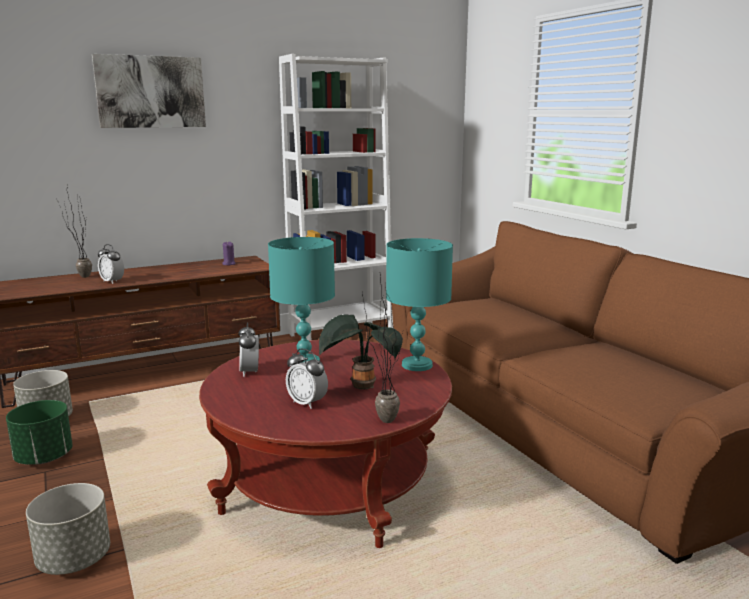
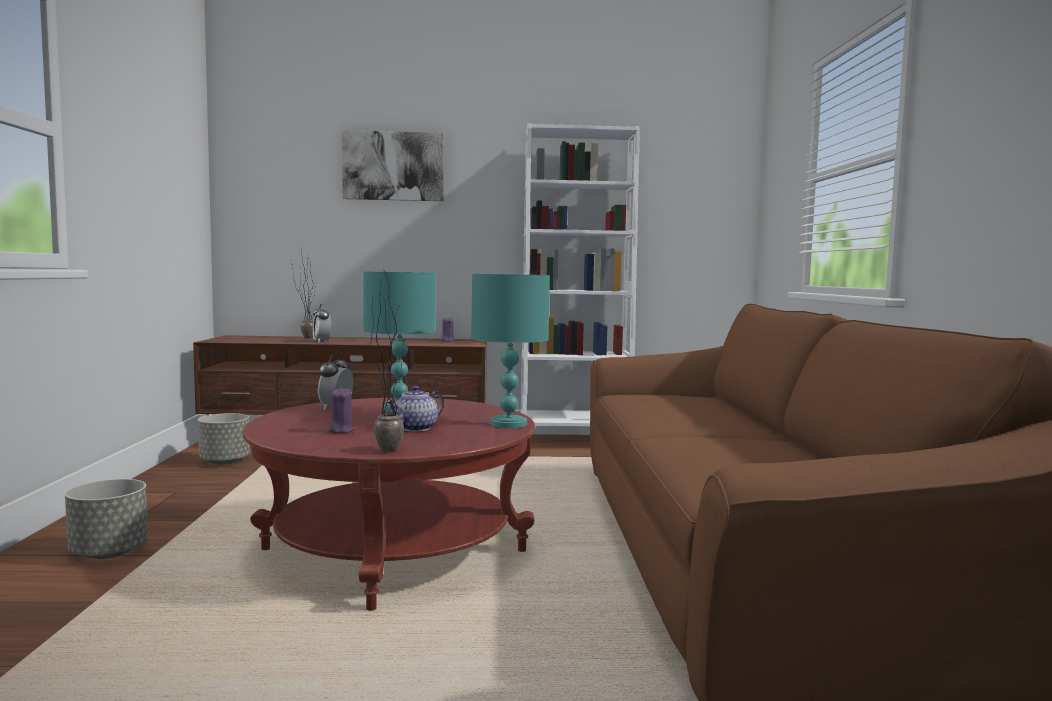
camera: 25 degrees right, 10 degrees down
green planter [6,400,73,465] -> none
alarm clock [286,349,328,409] -> purple candle [328,387,354,433]
potted plant [319,314,403,390] -> teapot [386,386,444,432]

